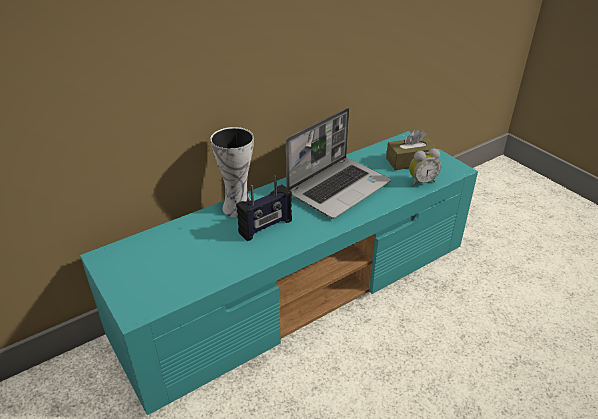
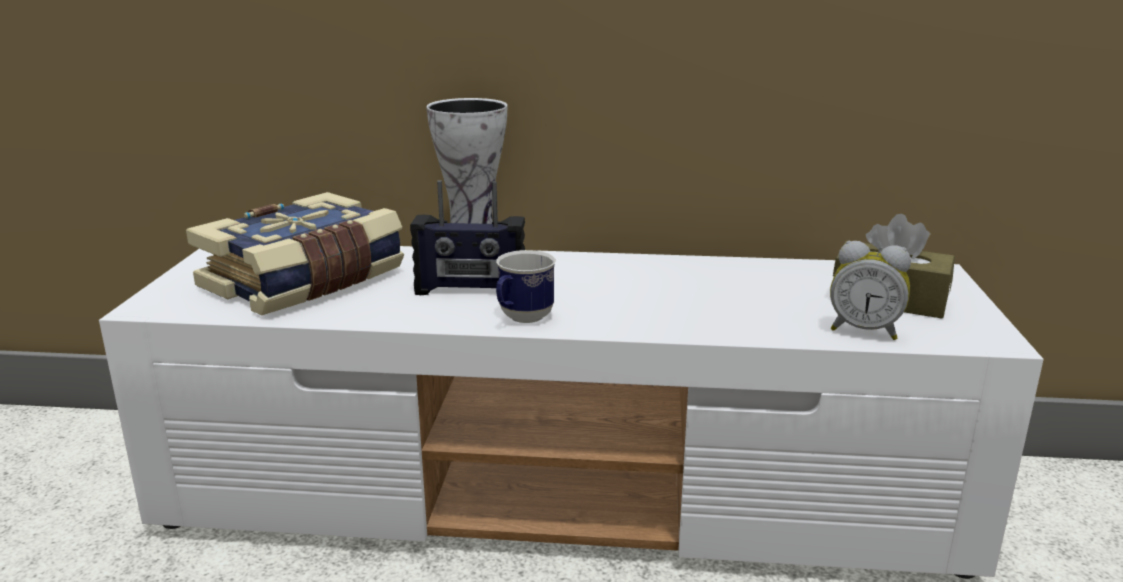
camera: 40 degrees right, 15 degrees down
turquoise tv stand [80,131,478,415] -> white tv stand [99,246,1044,579]
laptop [286,108,391,219] -> none
none -> book [186,192,404,315]
none -> mug [496,250,556,323]

